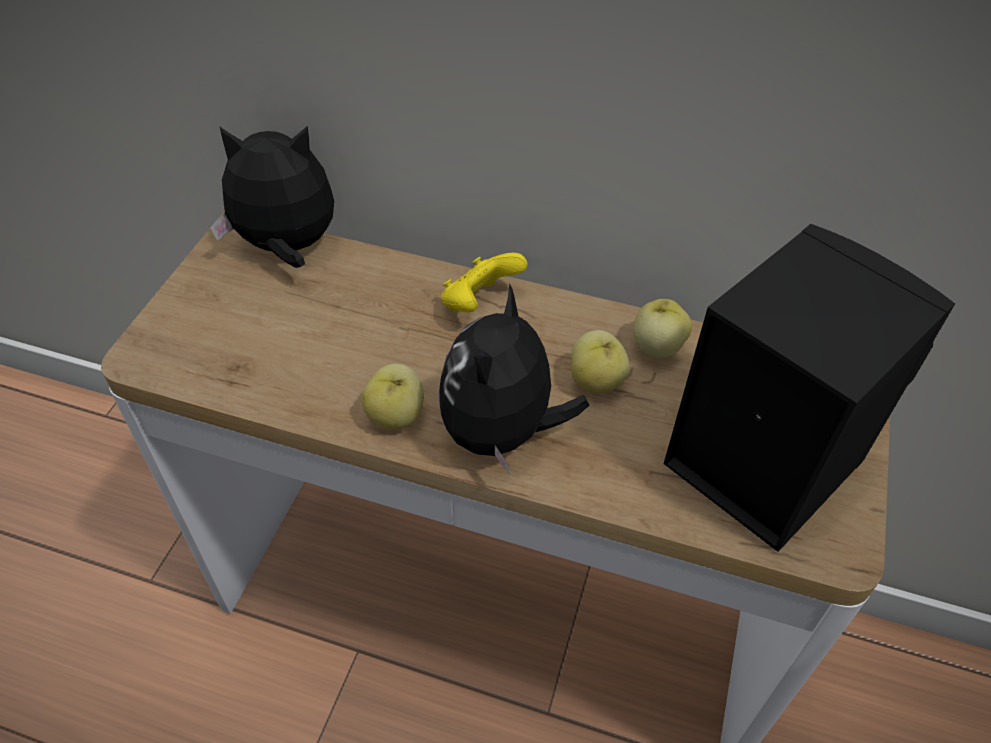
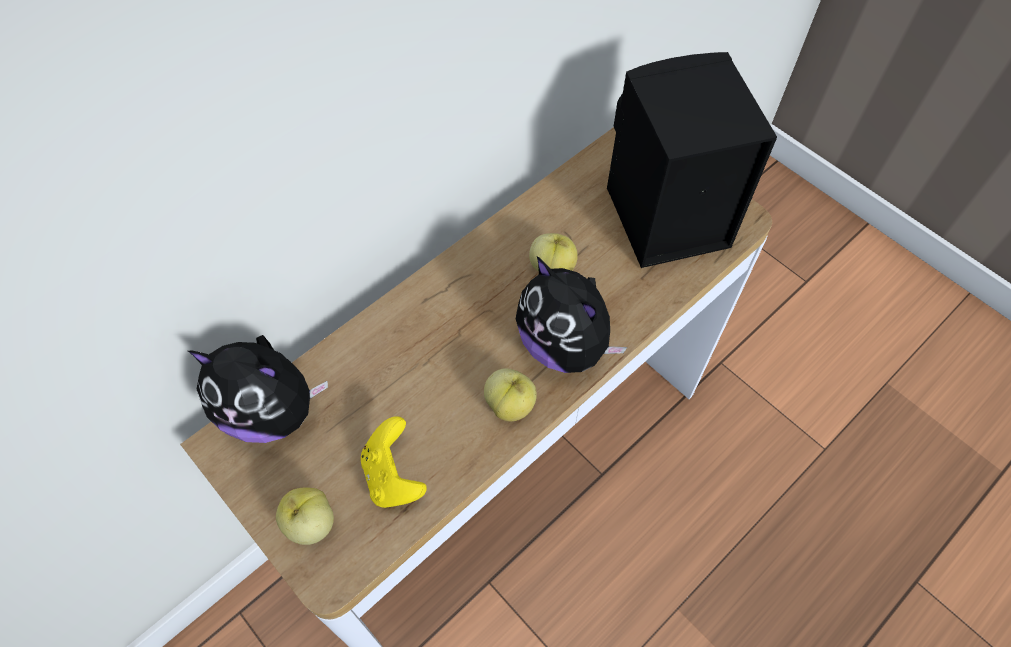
camera: 60 degrees left, 10 degrees up
plush toy [210,126,334,268] -> plush toy turned 105 degrees counterclockwise [188,335,328,443]
yellow game controller [441,253,528,312] -> yellow game controller moved to [361,416,427,508]
apple [633,299,692,358] -> apple moved to [276,487,334,545]

